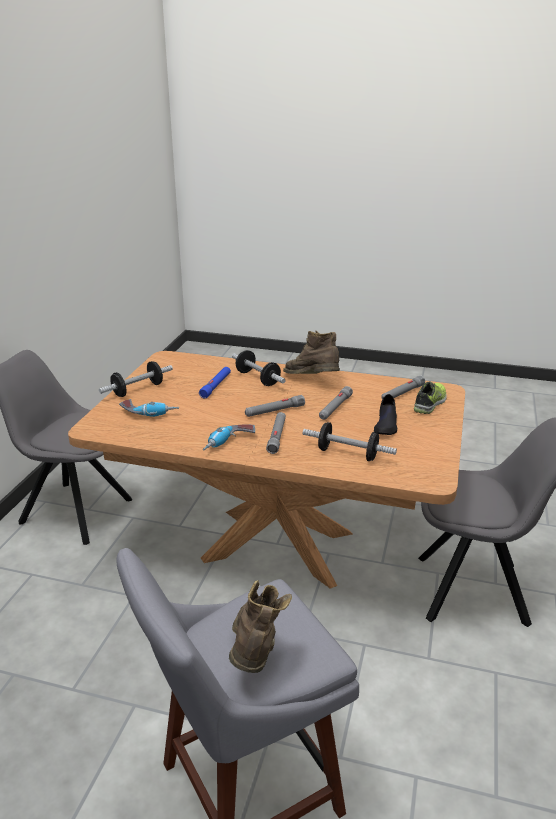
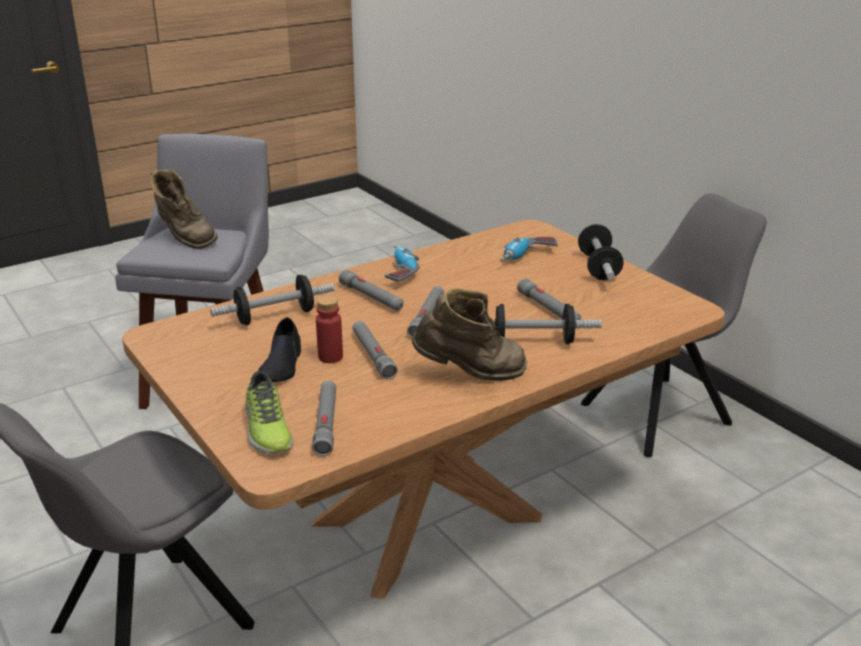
camera: 130 degrees right, 0 degrees up
blue flashlight [199,367,231,398] -> grey flashlight [517,278,581,320]
black shoe [374,394,397,435] -> black shoe turned 135 degrees counterclockwise [258,317,301,382]
none -> red bottle [316,296,343,363]

